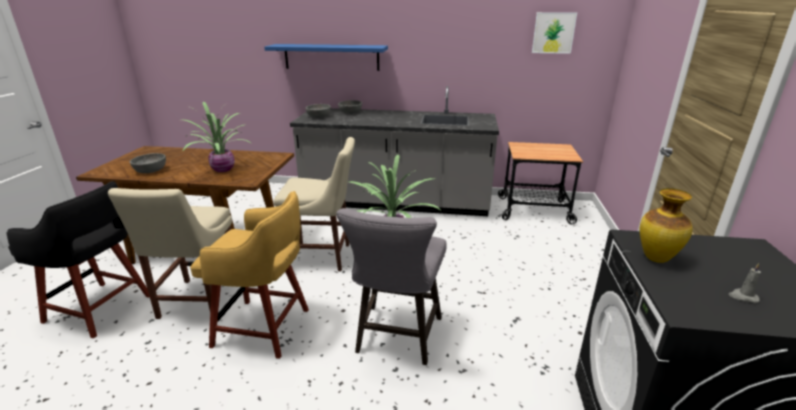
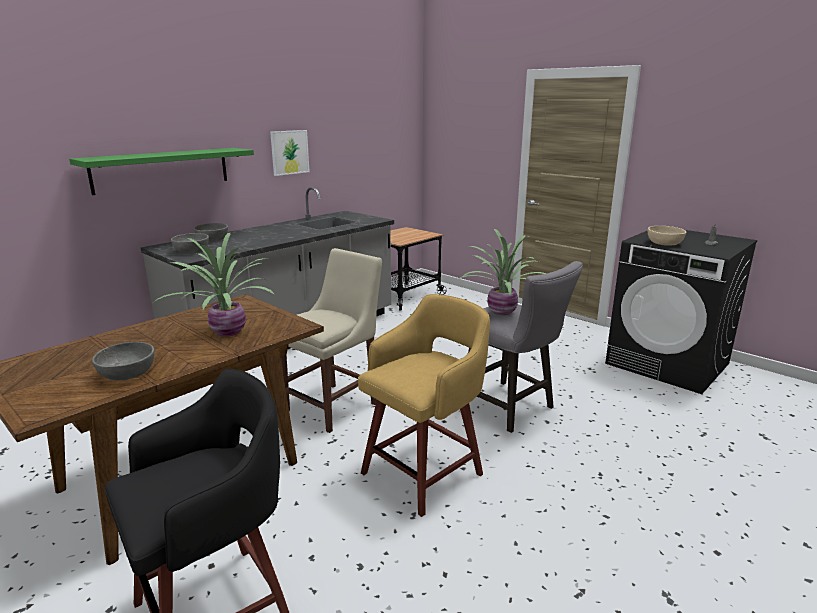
camera: 55 degrees left, 5 degrees down
beige chair [108,188,232,319] -> none
blue shelf [264,44,388,71] -> green shelf [69,148,254,195]
picture [532,12,577,54] -> picture moved to [270,130,310,176]
vase [640,188,693,263] -> beige bowl [648,226,686,246]

